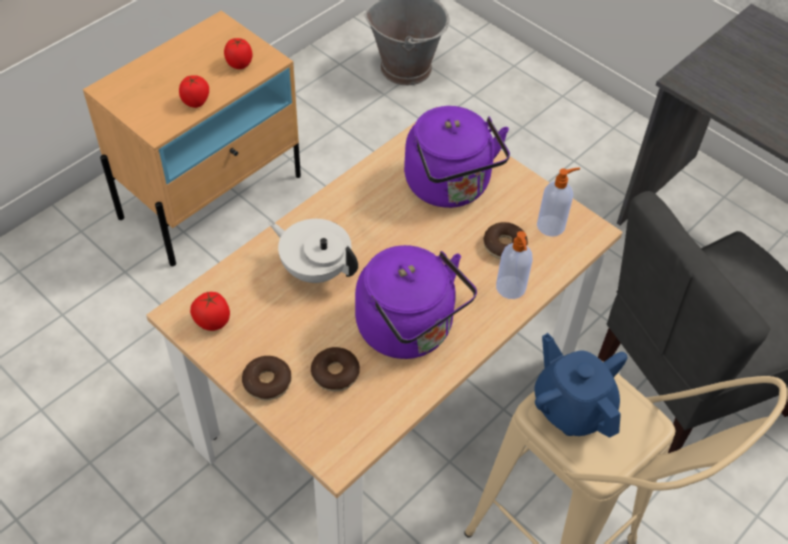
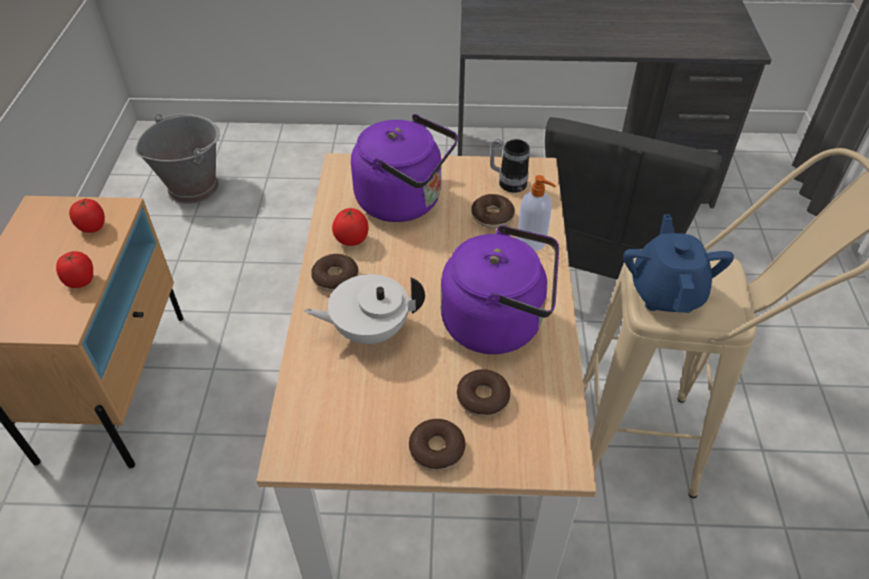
camera: 40 degrees left, 5 degrees down
tomato [190,292,230,331] -> tomato moved to [332,208,369,246]
blue teapot [534,333,627,438] -> blue teapot turned 75 degrees clockwise [623,214,734,313]
soap dispenser [537,167,580,237] -> mug [490,139,530,193]
none -> donut [311,254,359,292]

